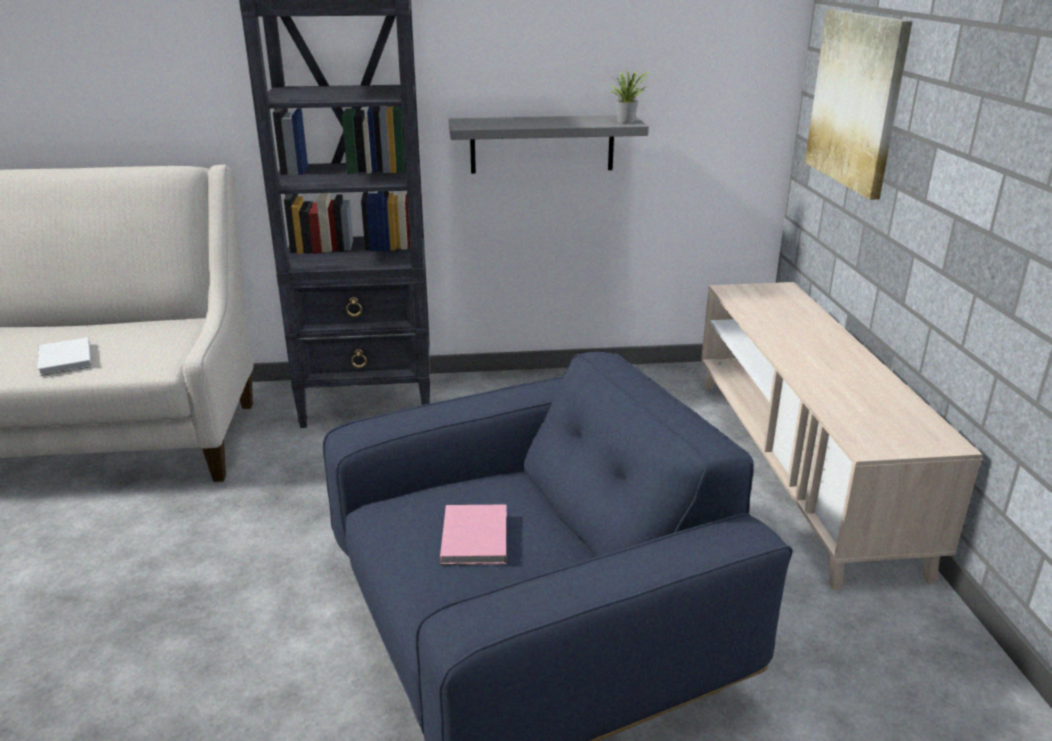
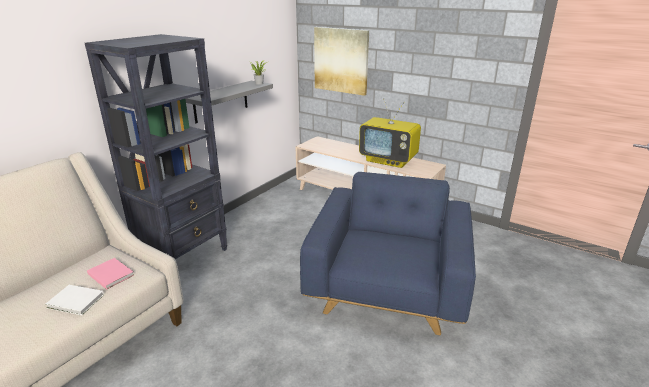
camera: 50 degrees left, 0 degrees up
pink book [440,504,507,565] -> pink book moved to [87,258,134,290]
none -> television [359,98,421,168]

